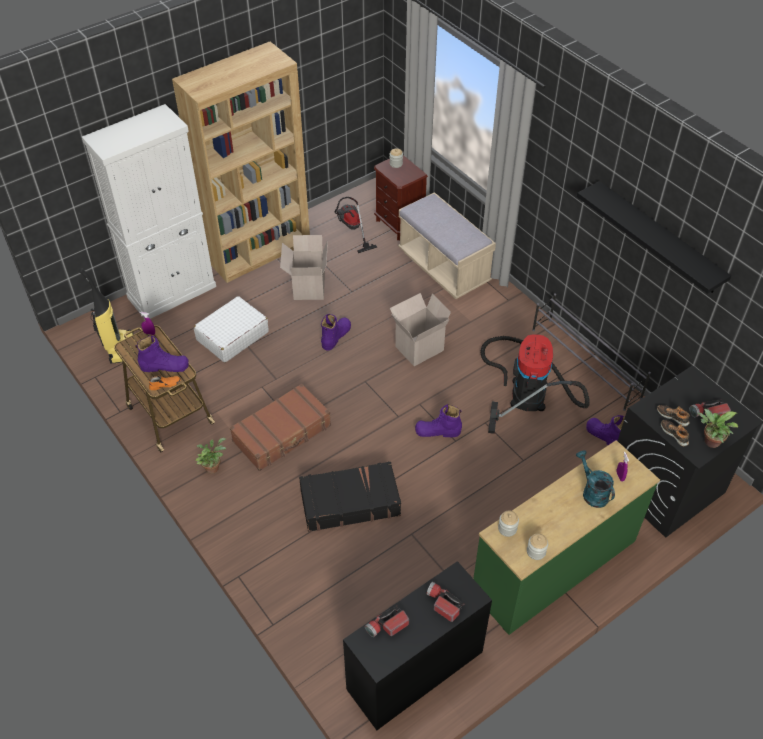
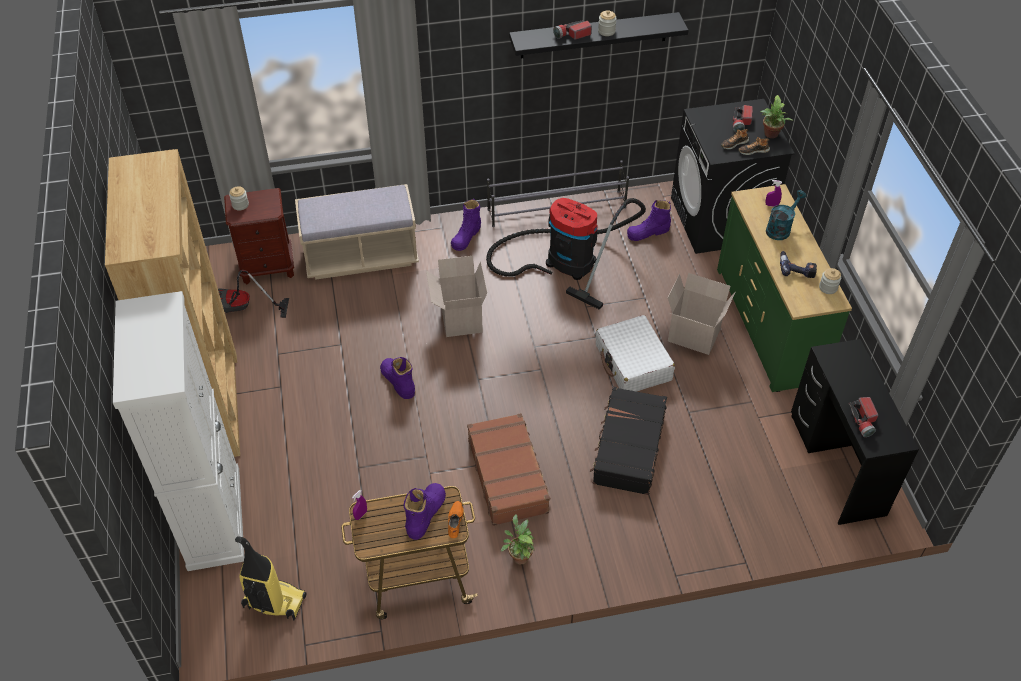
camera: 65 degrees left, 0 degrees up
white suitcase [194,296,269,362] -> white suitcase moved to [596,315,675,392]
cardboard box [280,235,328,300] -> cardboard box moved to [668,273,736,355]
purple boot [415,404,462,438] -> purple boot moved to [451,199,481,251]
flashlight [426,582,464,622] -> flashlight moved to [553,20,592,40]
jar [498,511,519,537] -> jar moved to [598,10,617,36]
turquoise watering can [576,450,615,508] -> turquoise watering can turned 135 degrees clockwise [766,190,806,240]
none -> power drill [780,251,817,278]

